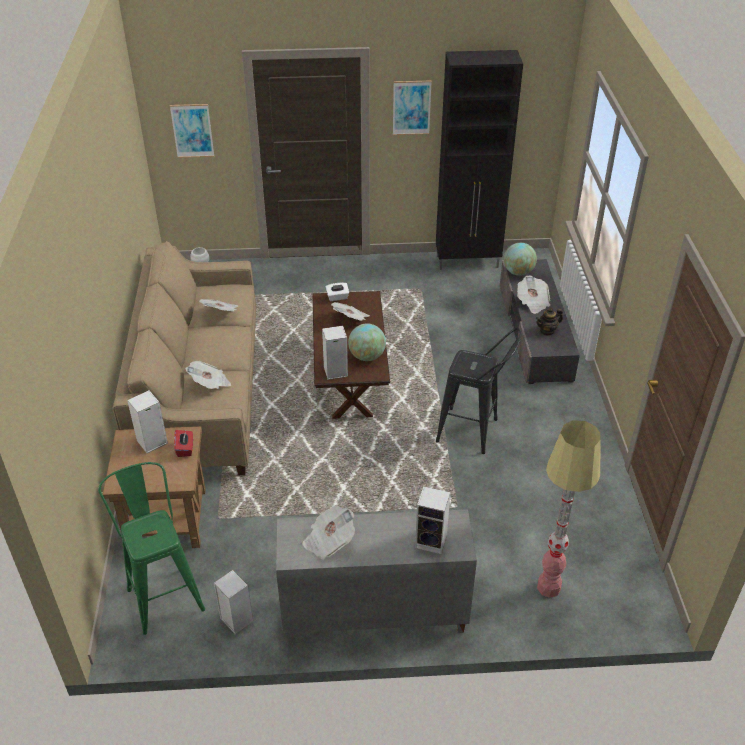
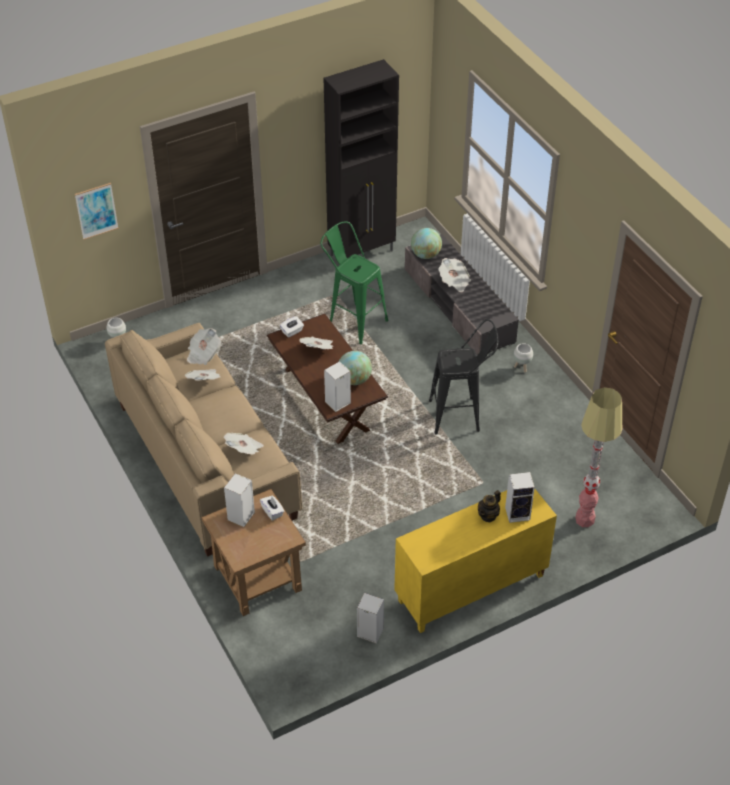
camera: 25 degrees left, 5 degrees up
green stool [98,462,205,635] -> green stool moved to [321,221,388,344]
red tissue box [174,430,193,457] -> white tissue box [260,496,284,521]
grey cabinet [276,509,477,642] -> yellow cabinet [394,489,557,633]
newspaper [302,505,355,560] -> newspaper moved to [187,328,221,365]
picture [393,80,432,135] -> none
teapot [536,308,563,336] -> teapot moved to [478,490,501,522]
none -> white planter [514,343,533,372]

